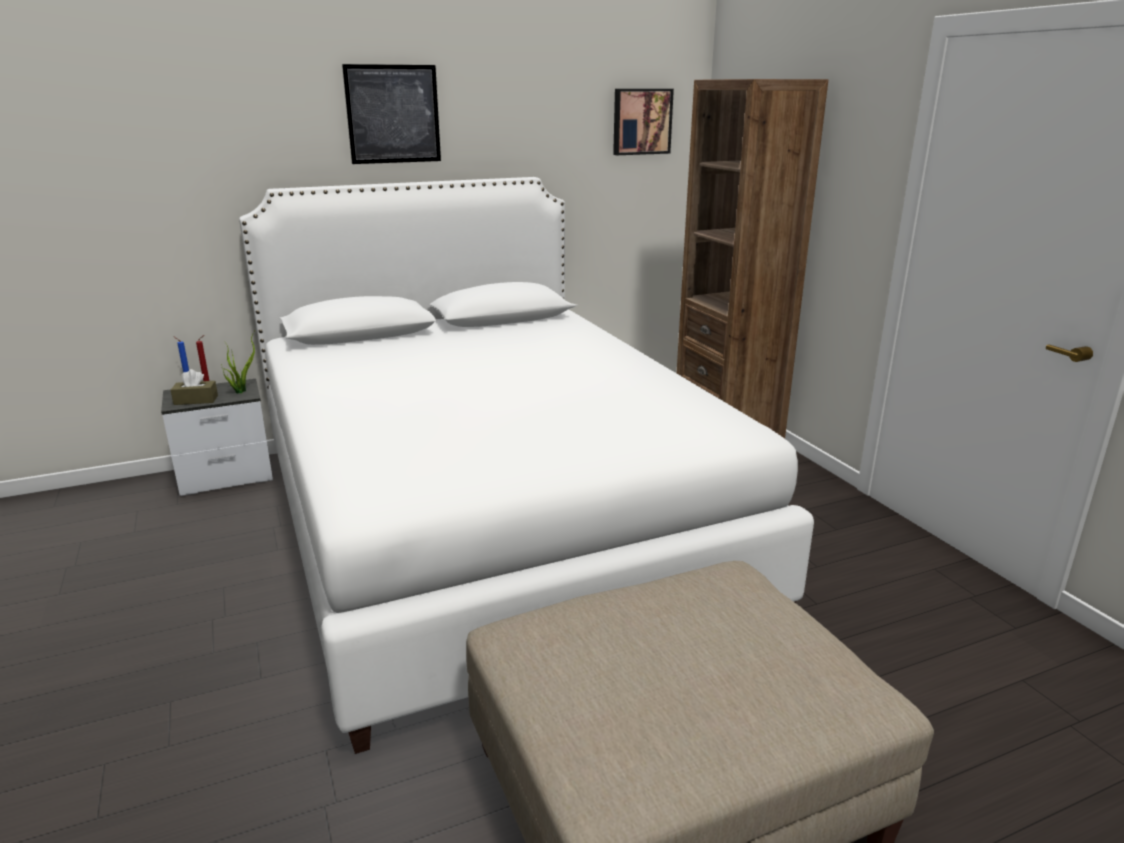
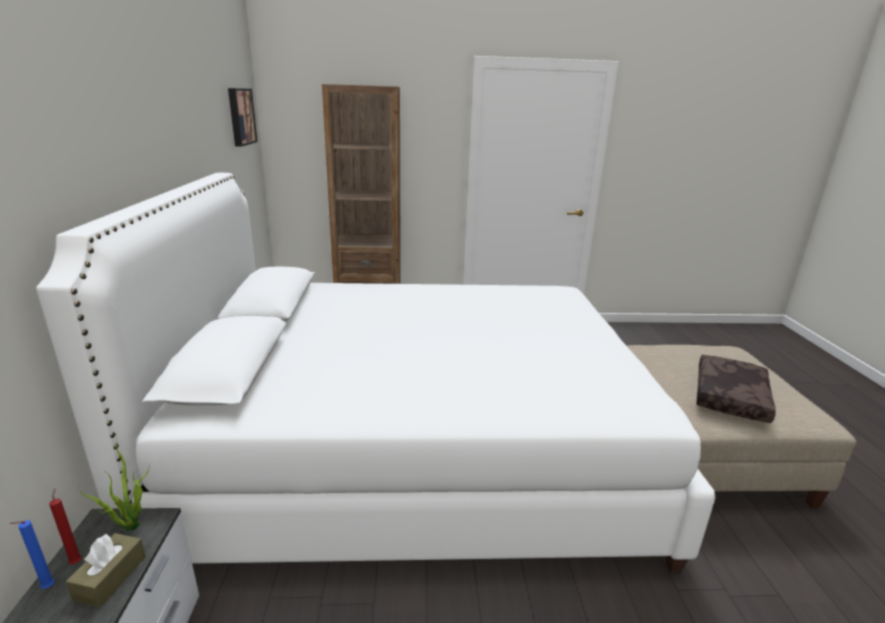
camera: 70 degrees left, 0 degrees up
picture [342,64,441,164] -> none
none -> brown pillow [697,355,776,423]

